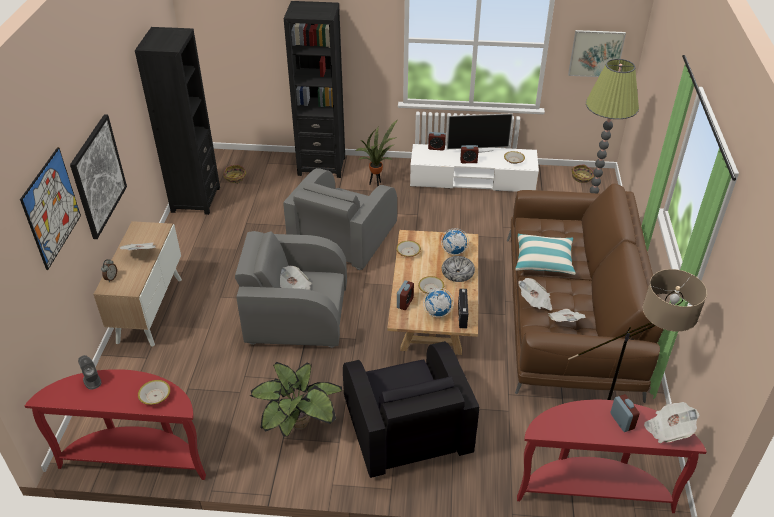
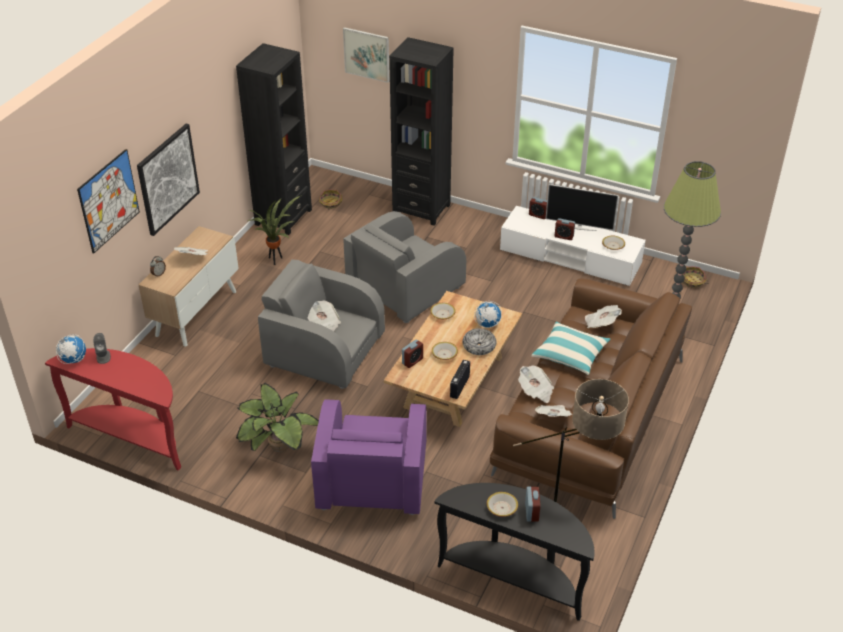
camera: 20 degrees right, 0 degrees up
bowl [138,380,171,405] -> bowl moved to [487,492,518,517]
black armchair [343,341,479,478] -> purple armchair [311,399,427,515]
potted plant [355,120,398,187] -> potted plant moved to [248,196,300,265]
globe [423,288,454,317] -> globe moved to [56,334,86,364]
red console table [517,400,706,513] -> black console table [434,483,595,621]
picture [568,30,626,77] -> picture moved to [343,27,389,83]
newspaper [644,402,700,443] -> newspaper moved to [585,305,622,328]

